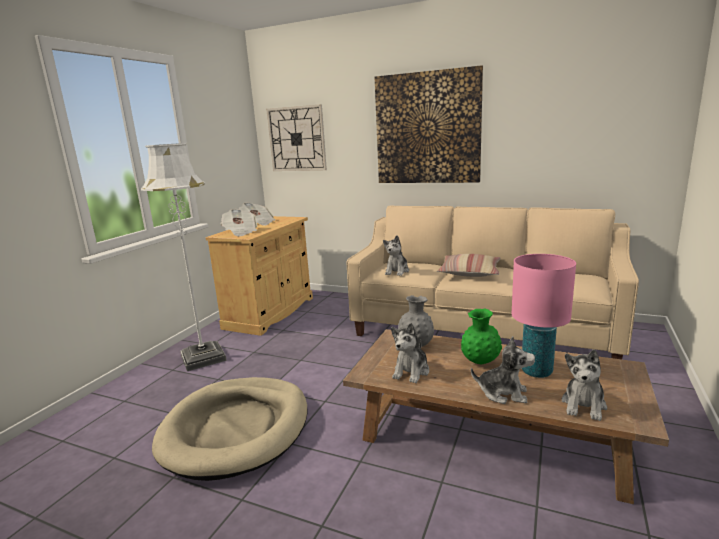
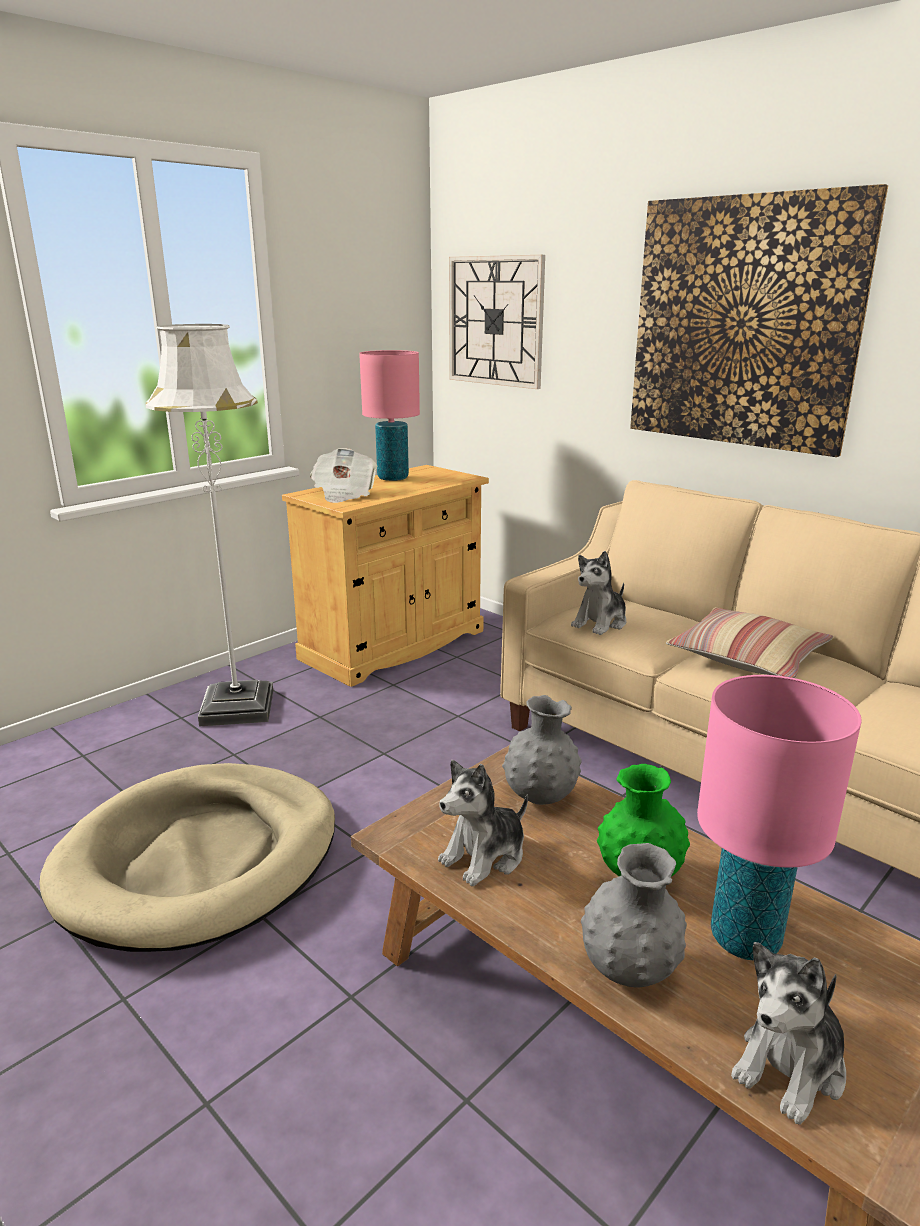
camera: 20 degrees right, 5 degrees up
newspaper [239,203,275,226] -> pink table lamp [359,350,420,481]
plush toy [471,336,535,404] -> grey vase [581,843,687,988]

